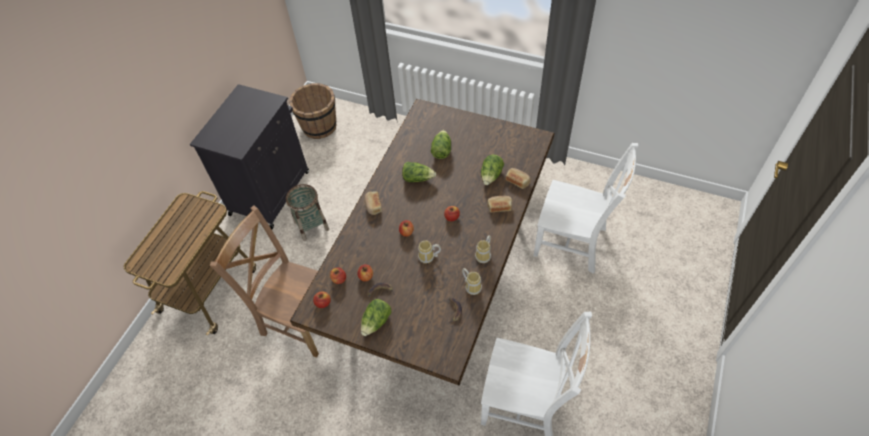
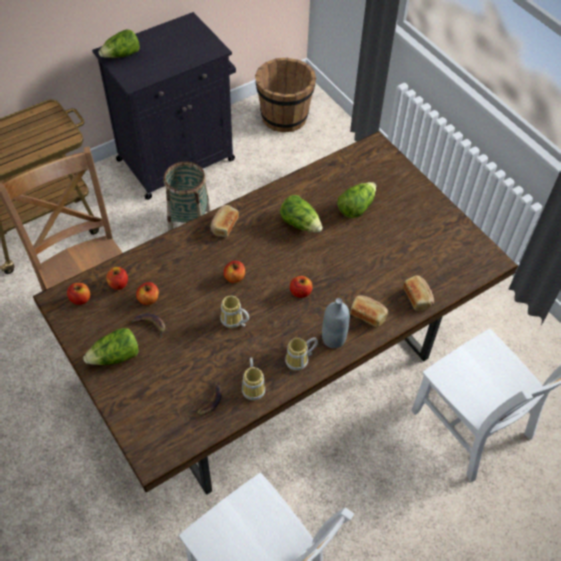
camera: 30 degrees right, 0 degrees up
lettuce [481,155,504,185] -> lettuce moved to [98,29,140,58]
none -> grey bottle [322,298,350,348]

